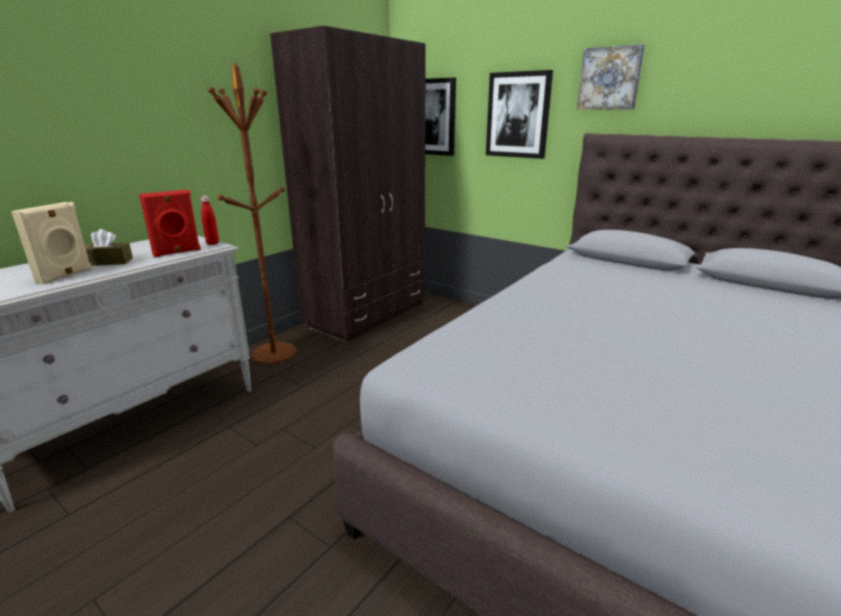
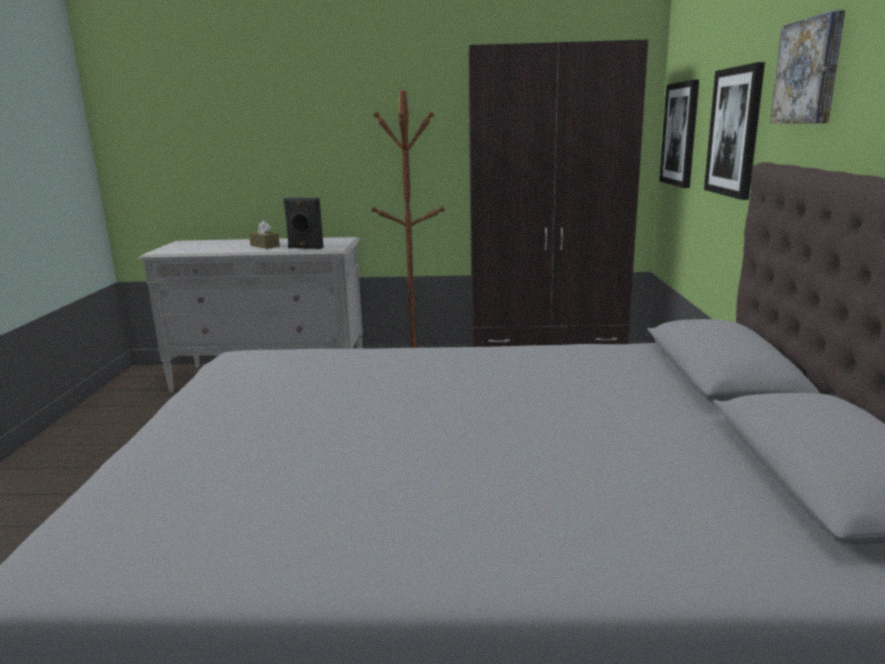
camera: 55 degrees right, 5 degrees down
beige speaker [11,202,92,284] -> none
red speaker [139,190,201,257] -> black speaker [283,198,323,249]
red bottle [201,196,219,245] -> none

